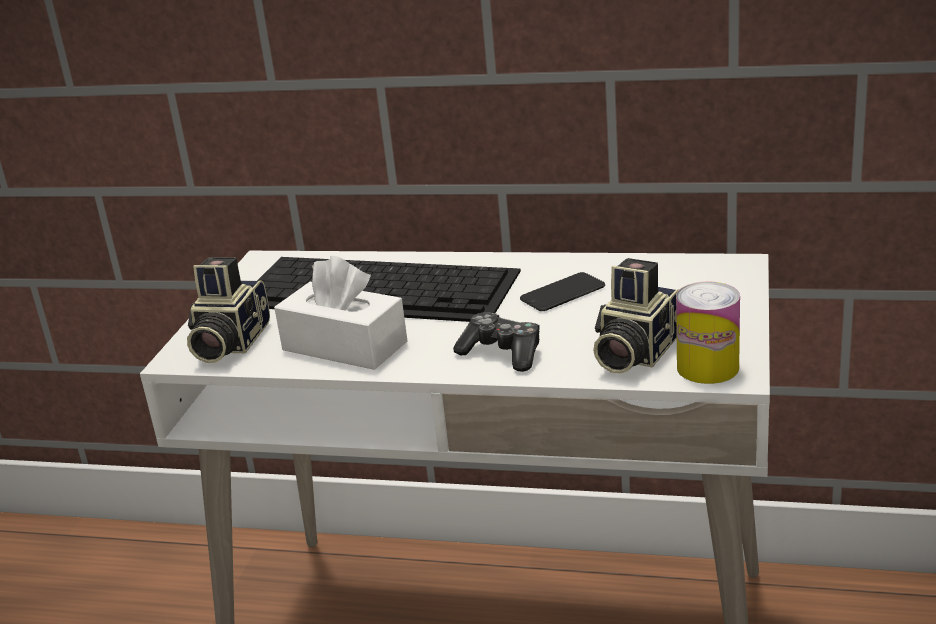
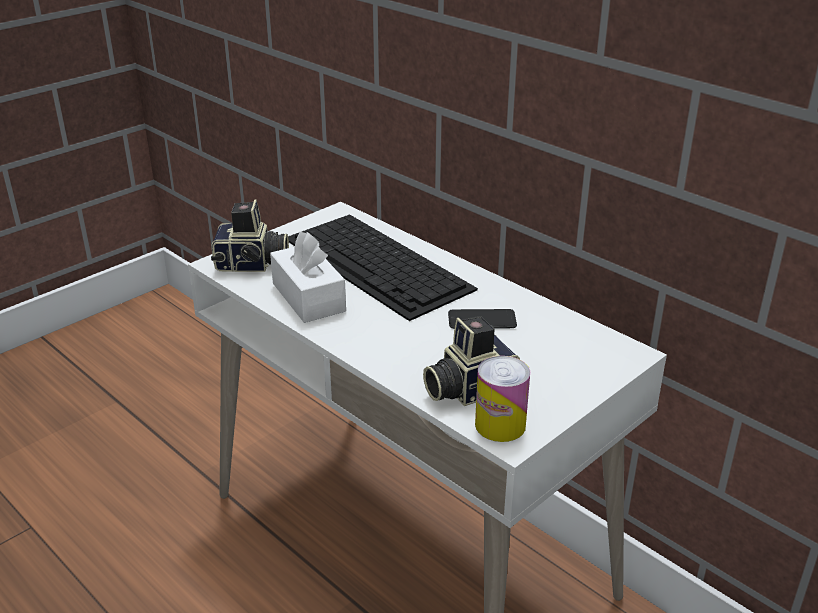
camera: 30 degrees right, 5 degrees up
camera [187,257,270,363] -> camera turned 135 degrees counterclockwise [211,200,289,272]
game controller [453,312,540,372] -> none

